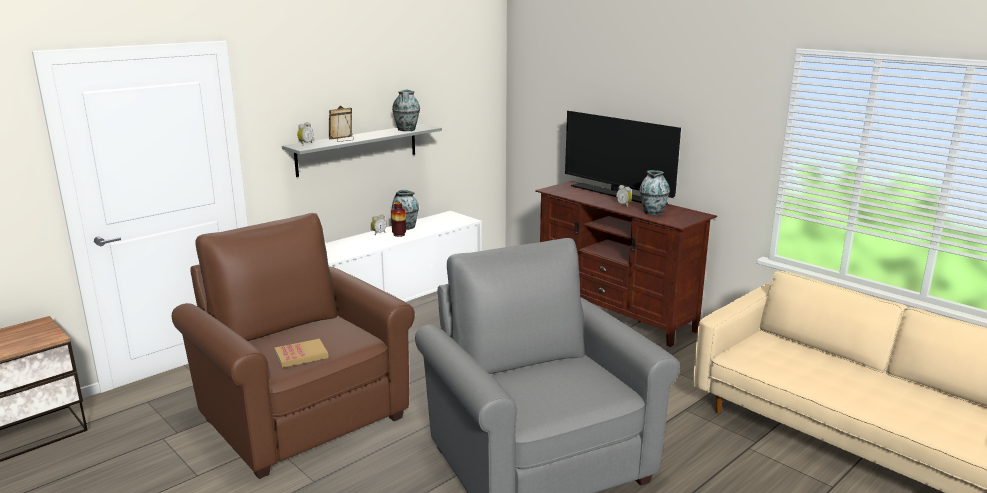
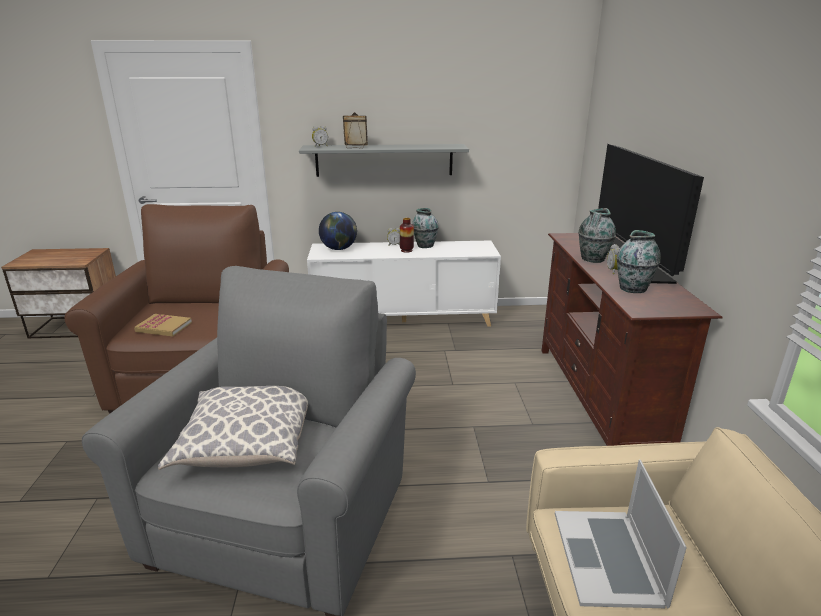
camera: 40 degrees right, 5 degrees up
vase [392,89,420,131] -> vase moved to [578,208,616,263]
none -> pillow [158,386,308,470]
none -> globe [319,212,357,250]
none -> laptop [555,459,687,609]

